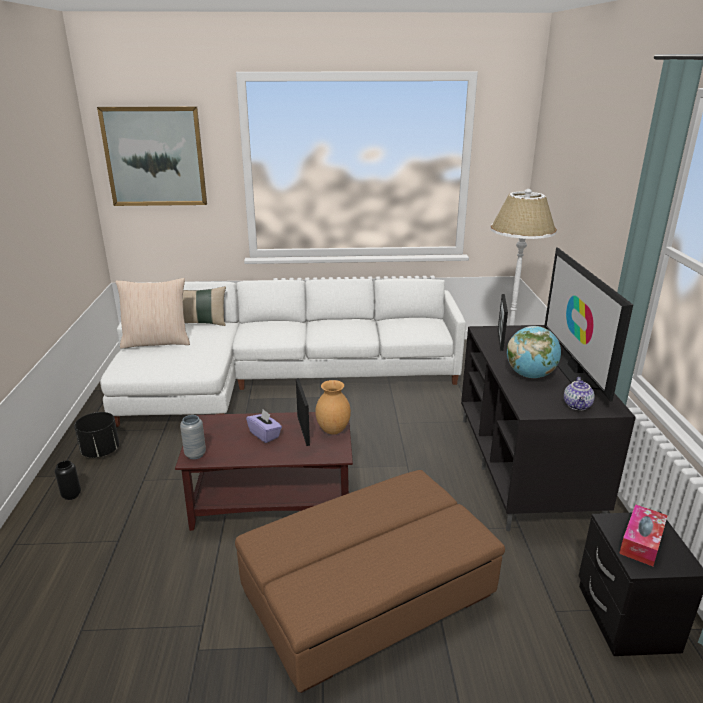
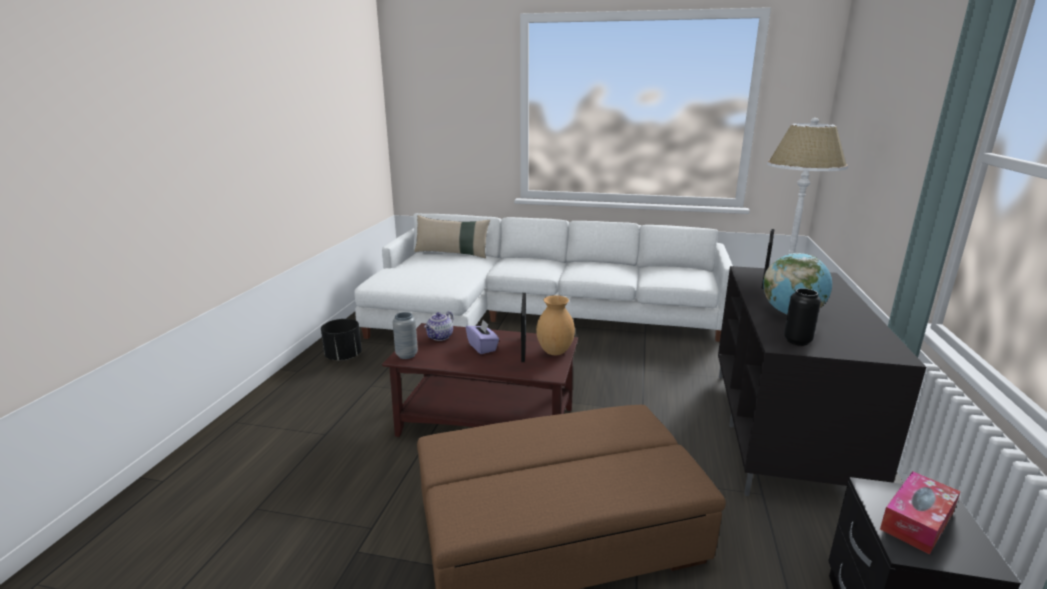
camera: 15 degrees right, 5 degrees down
black vase [55,460,81,500] -> black vase moved to [784,288,821,346]
picture [97,106,207,206] -> none
beige pillow [115,278,190,349] -> none
television [544,247,633,401] -> none
teapot [564,377,595,410] -> teapot moved to [424,311,453,341]

